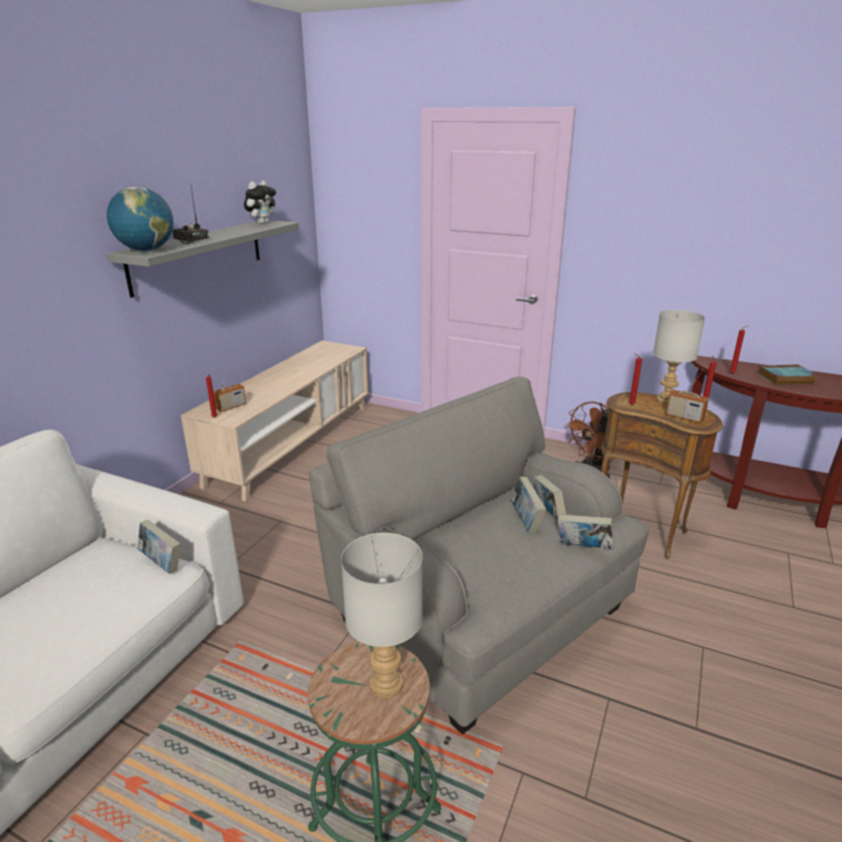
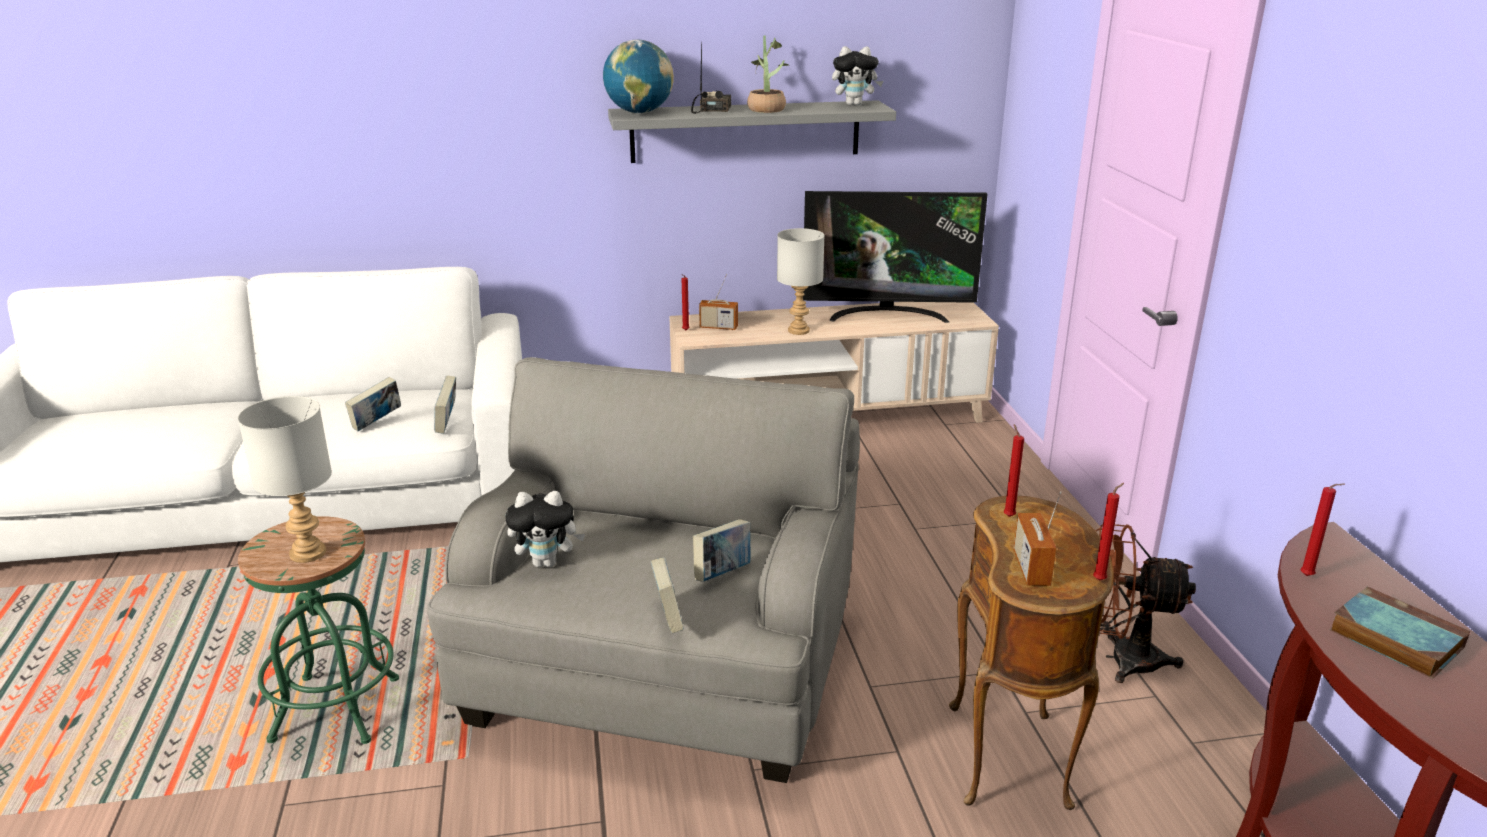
camera: 55 degrees right, 0 degrees up
book [510,477,546,533] -> book moved to [345,377,401,431]
grey table lamp [653,310,705,404] -> grey table lamp moved to [777,228,825,335]
none -> plush toy [505,491,585,567]
none -> potted plant [747,36,789,113]
none -> television [803,191,987,323]

